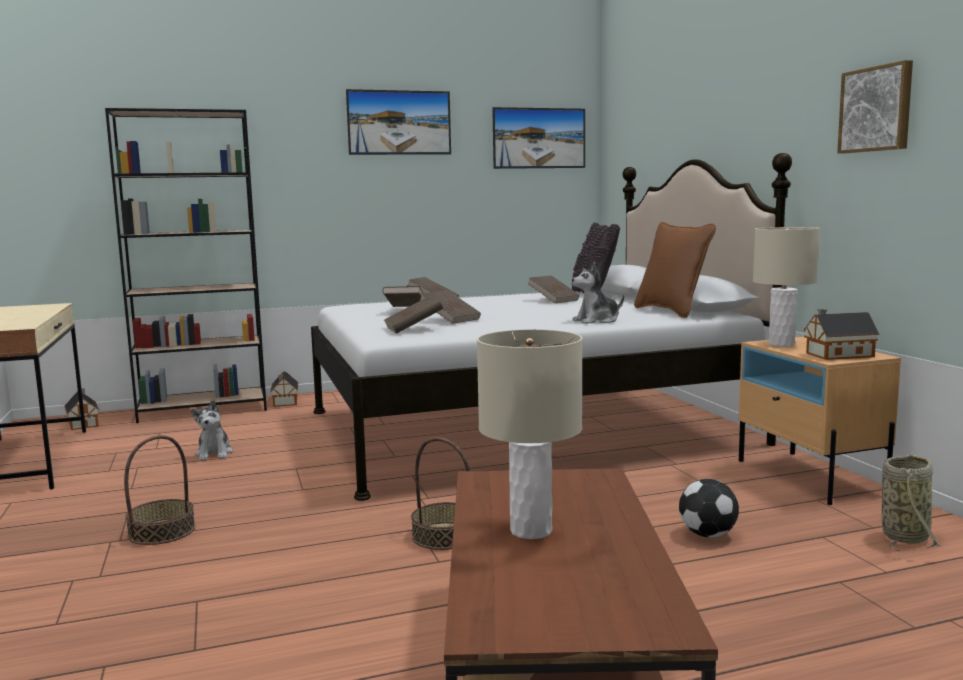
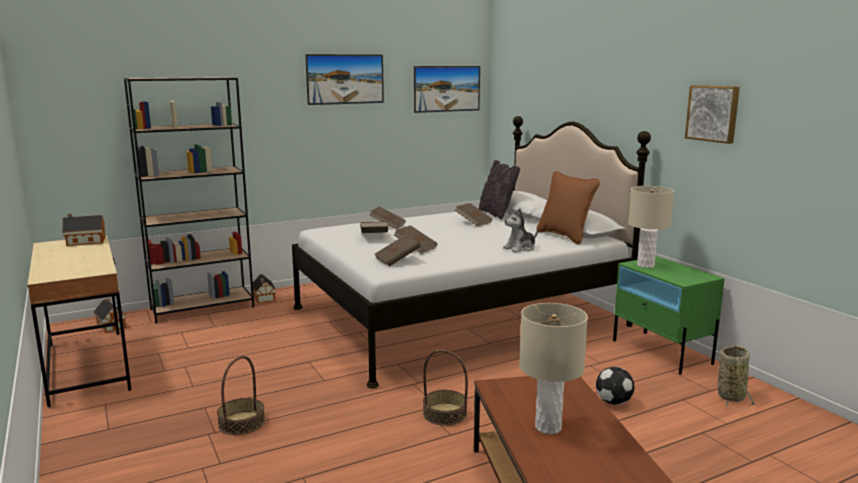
camera: 10 degrees left, 5 degrees up
plush toy [191,400,233,461] -> none
beige nightstand [739,337,901,505] -> green nightstand [613,256,725,374]
toy house [804,309,879,360] -> toy house moved to [62,214,106,246]

